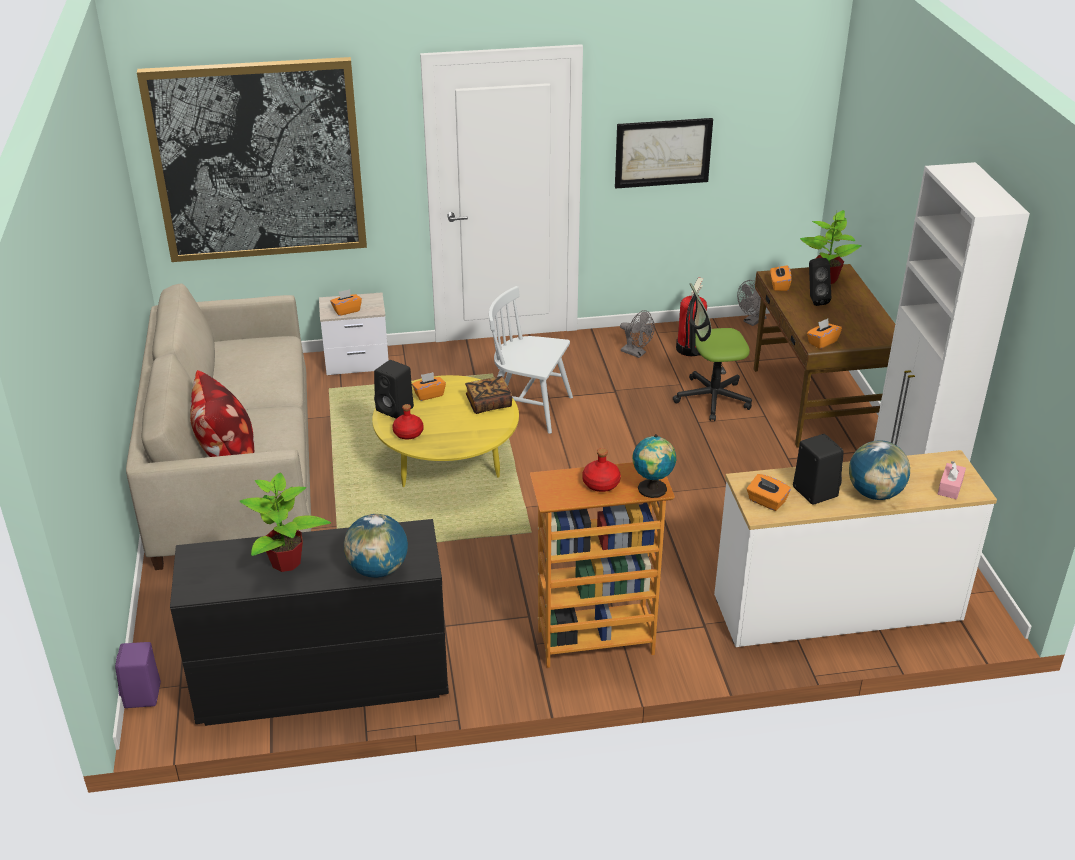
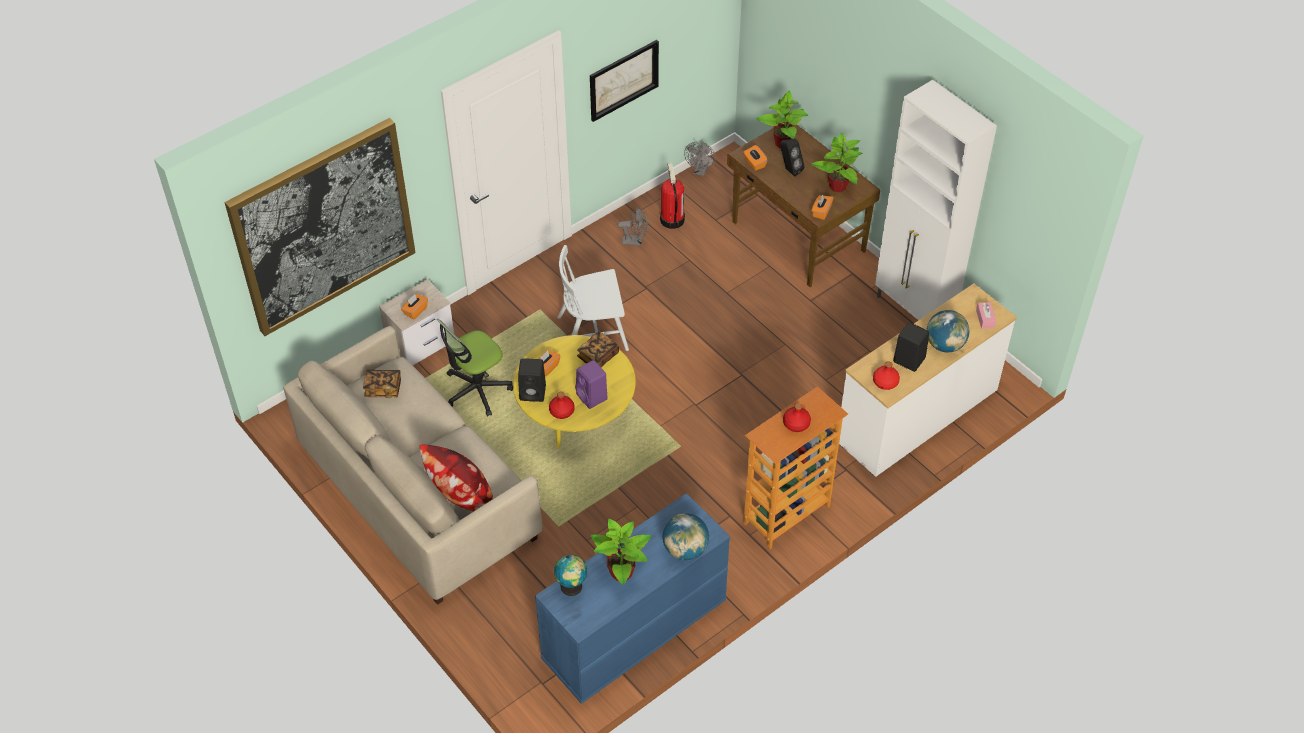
camera: 30 degrees left, 15 degrees up
purple speaker [115,642,161,708] -> purple speaker moved to [575,360,608,409]
black dresser [170,519,449,726] -> blue dresser [535,493,730,704]
globe [632,434,676,498] -> globe moved to [554,554,587,596]
office chair [673,283,752,421] -> office chair moved to [437,319,513,417]
orange tissue box [747,474,791,511] -> red bottle [873,361,900,390]
none -> book [363,370,401,398]
none -> potted plant [811,132,862,192]

